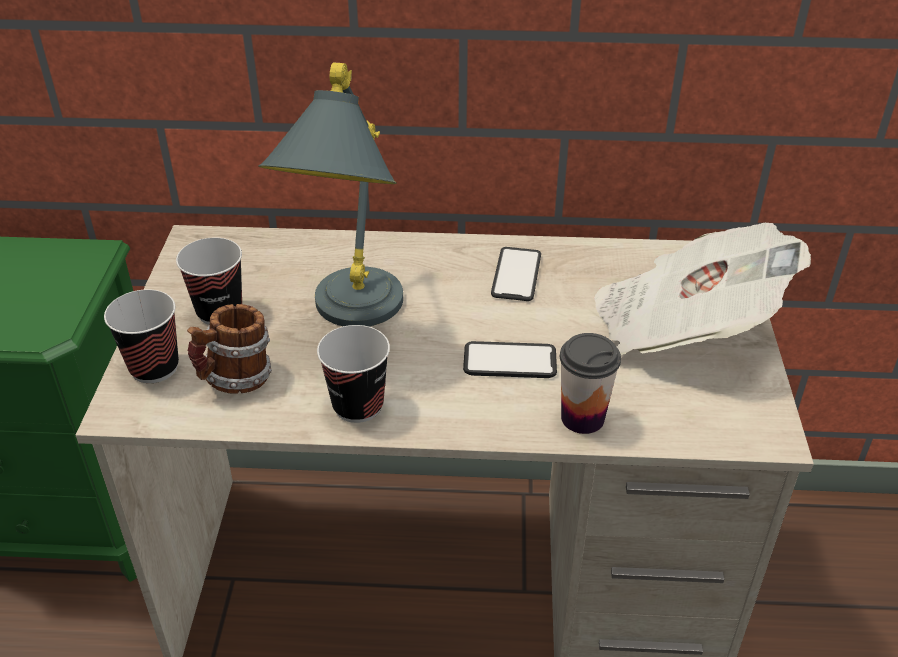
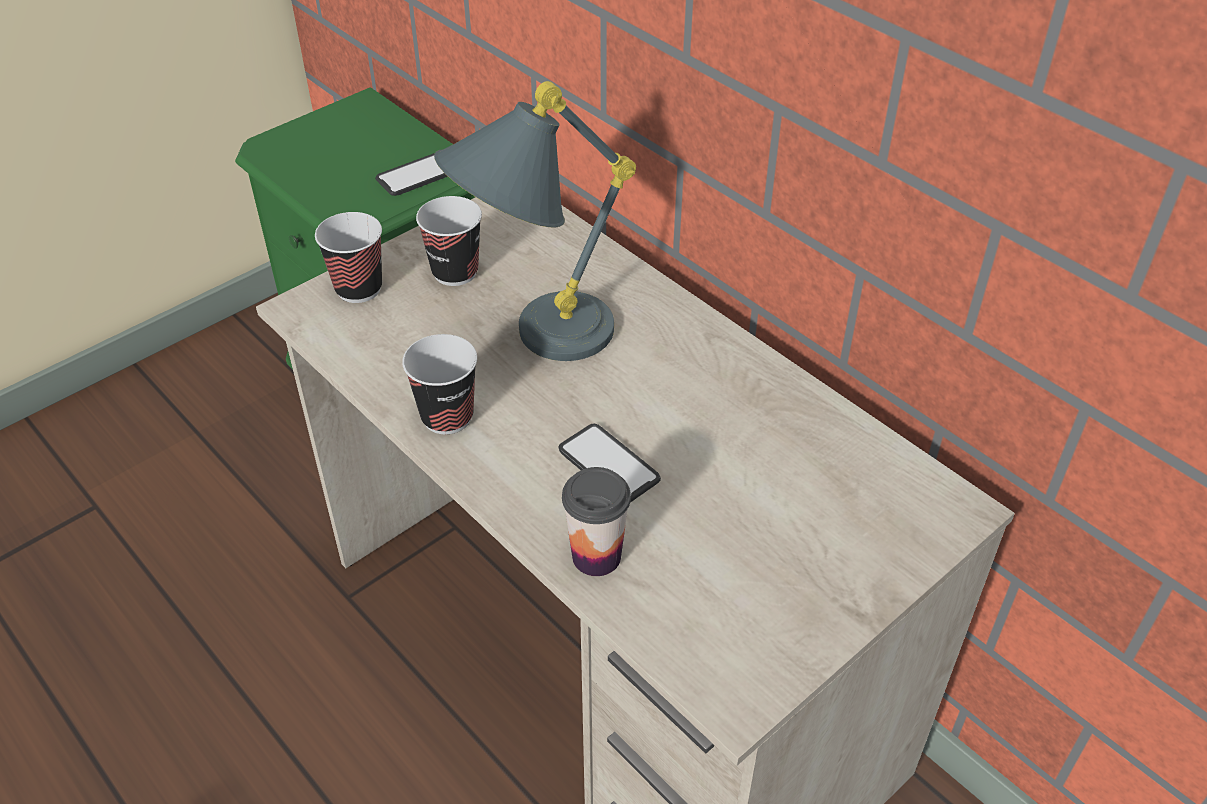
camera: 45 degrees right, 5 degrees up
mug [187,304,272,394] -> none
phone [491,247,541,301] -> phone moved to [375,153,448,196]
newspaper [594,223,811,355] -> none

